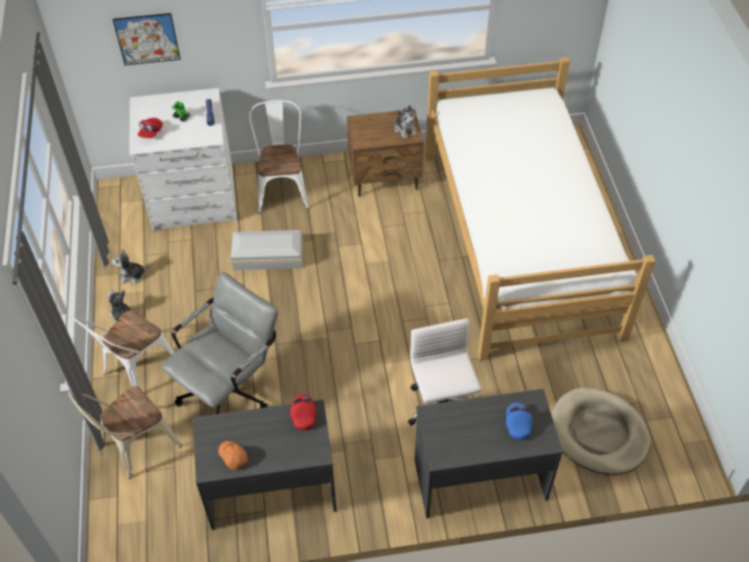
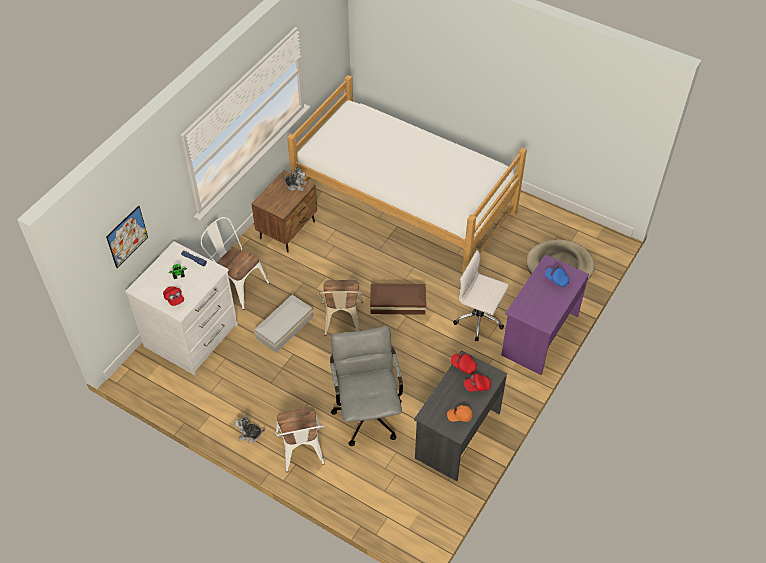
camera: 50 degrees left, 0 degrees up
beige chair [68,386,182,479] -> beige chair moved to [318,280,363,336]
plush toy [111,249,148,284] -> none
grey desk [415,389,563,518] -> purple desk [501,254,589,375]
none -> brown storage box [370,283,426,315]
none -> red cap [464,374,491,392]

